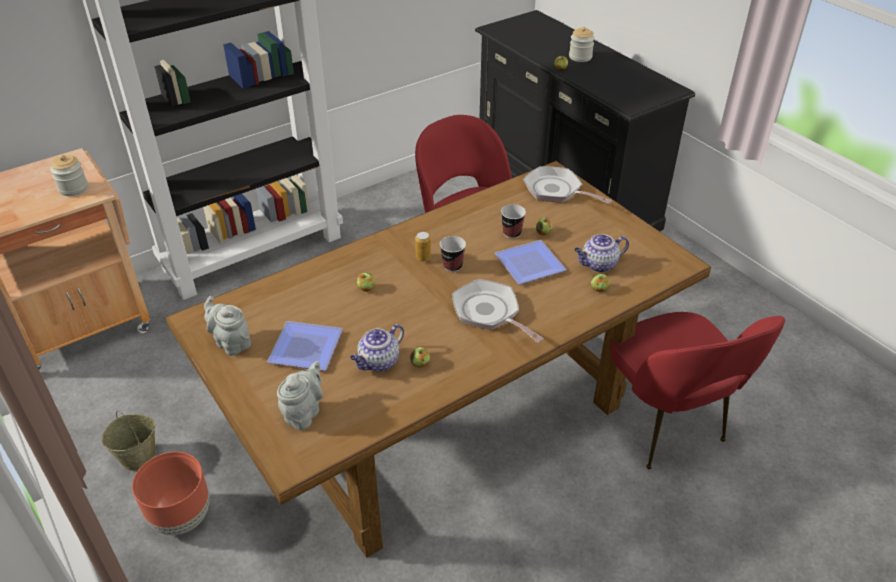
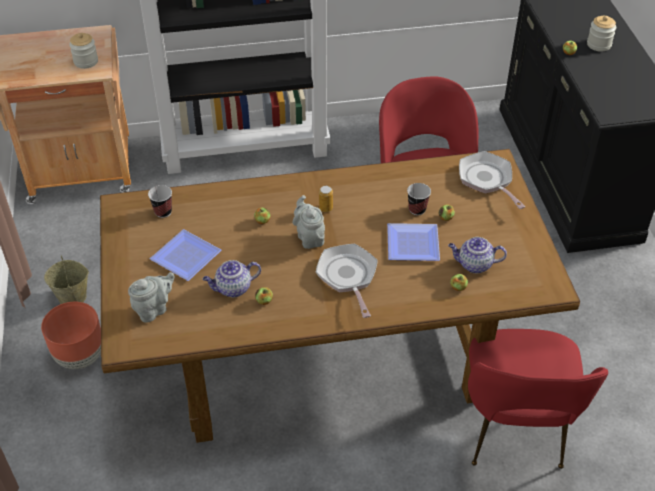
camera: 25 degrees right, 5 degrees up
grey teapot [204,296,251,356] -> grey teapot moved to [292,195,325,249]
cup [440,236,466,272] -> cup moved to [148,185,172,218]

